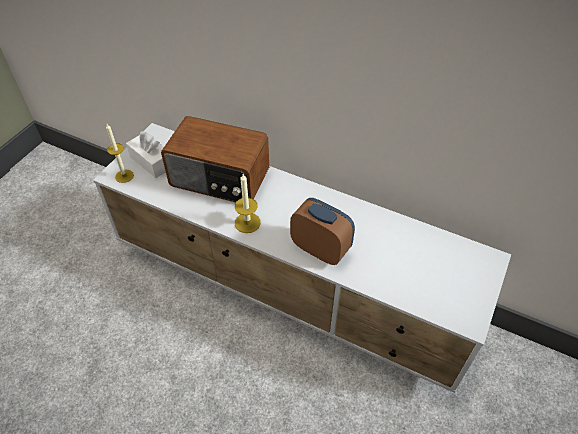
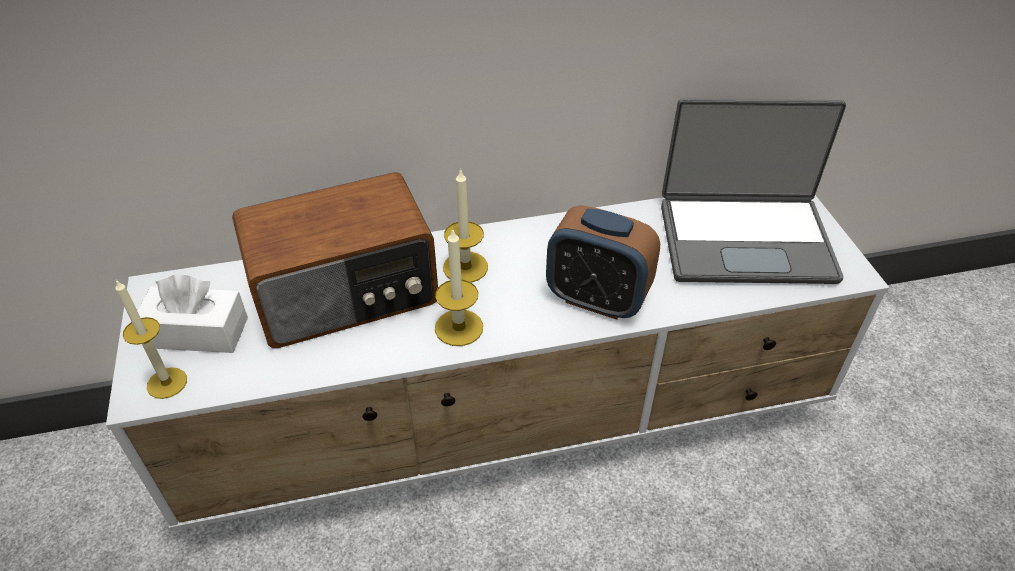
camera: 40 degrees left, 5 degrees down
alarm clock [290,198,355,265] -> alarm clock turned 150 degrees counterclockwise [546,205,660,320]
none -> candle [443,168,488,283]
none -> laptop [661,98,846,284]

